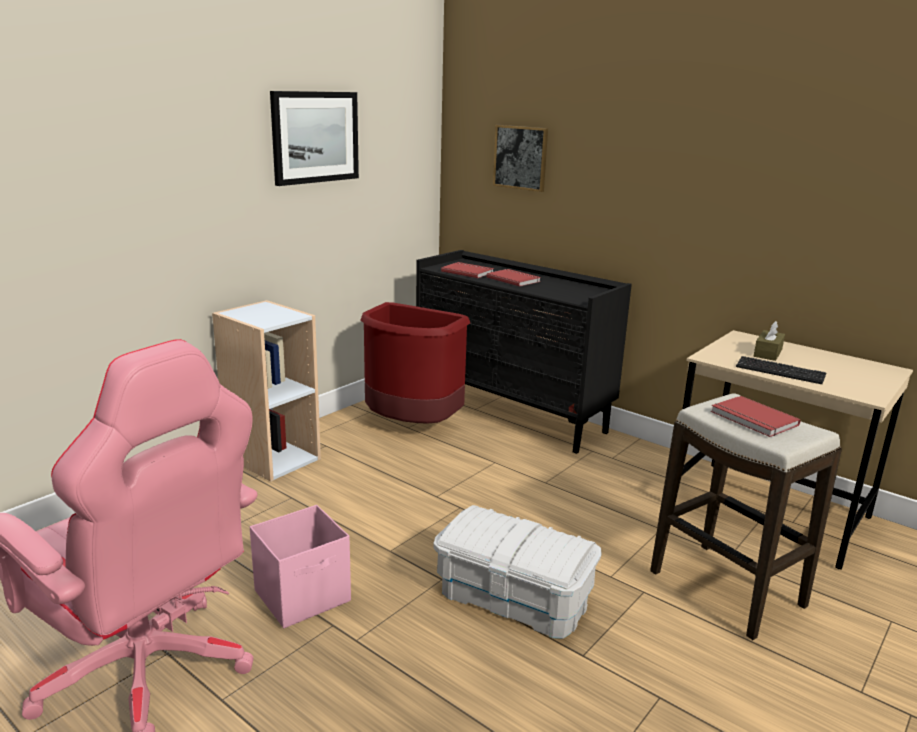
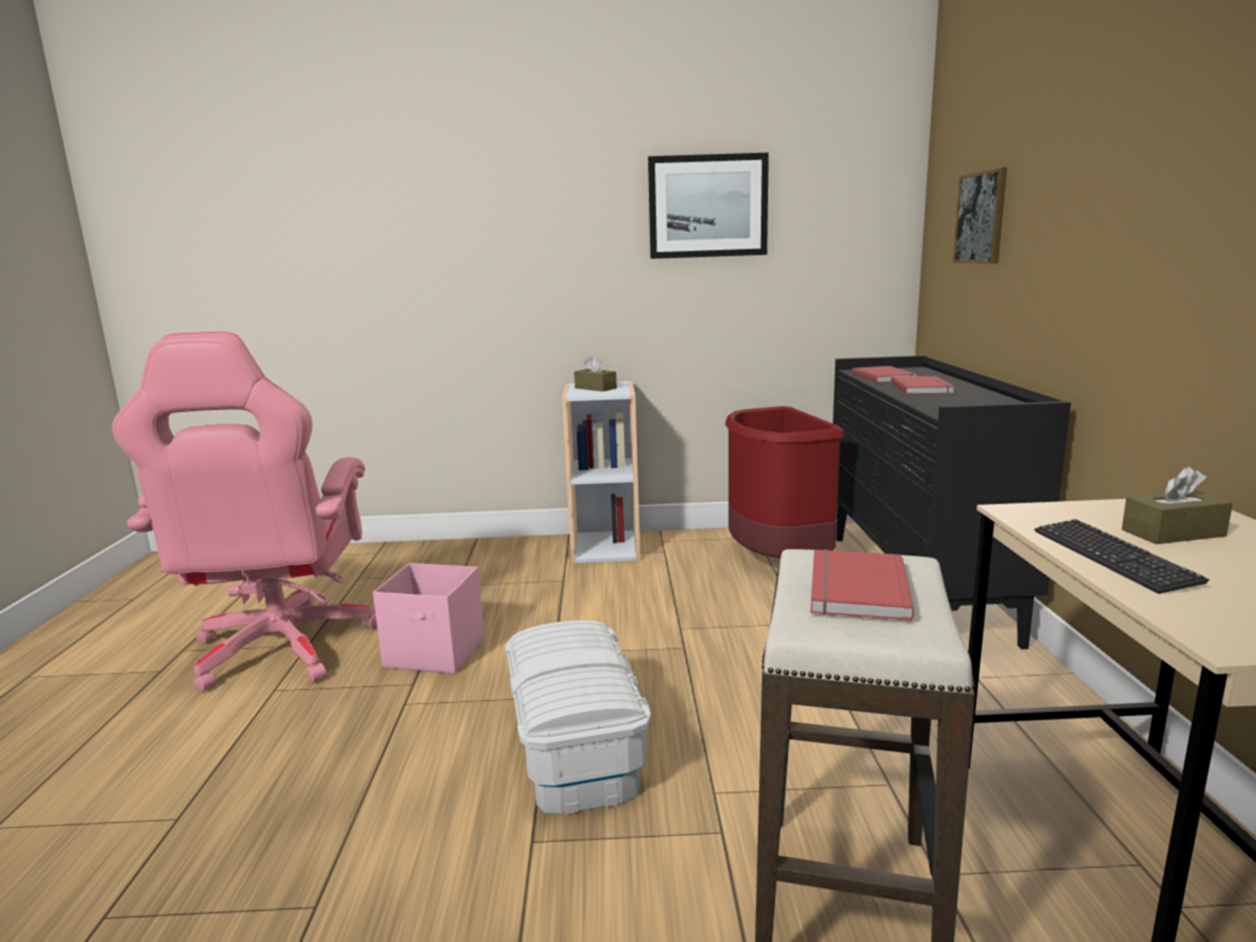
camera: 50 degrees right, 5 degrees down
none -> brown tissue box [574,355,617,392]

